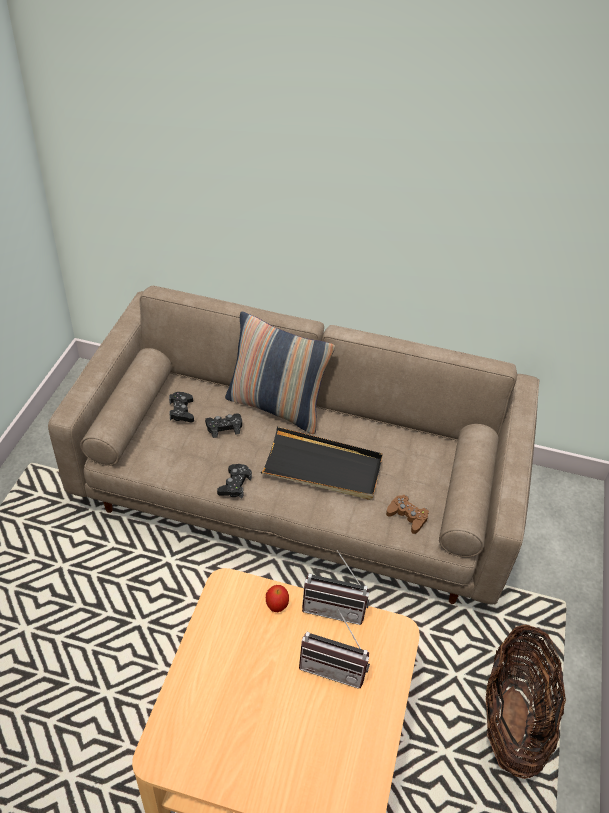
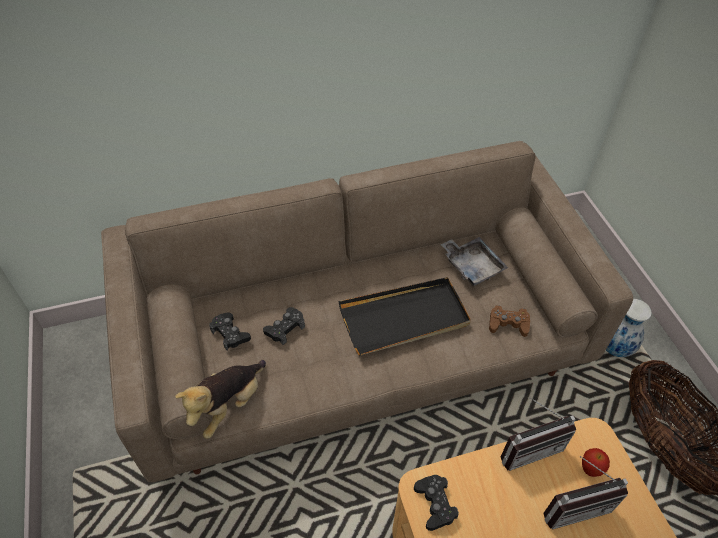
camera: 30 degrees left, 5 degrees up
black game controller [217,464,252,499] -> black game controller moved to [414,475,459,531]
pillow [225,312,335,434] -> none
apple [266,585,289,612] -> apple moved to [582,448,610,477]
none -> plush toy [175,360,266,439]
none -> grey tray [441,237,508,287]
none -> vase [606,299,651,357]

